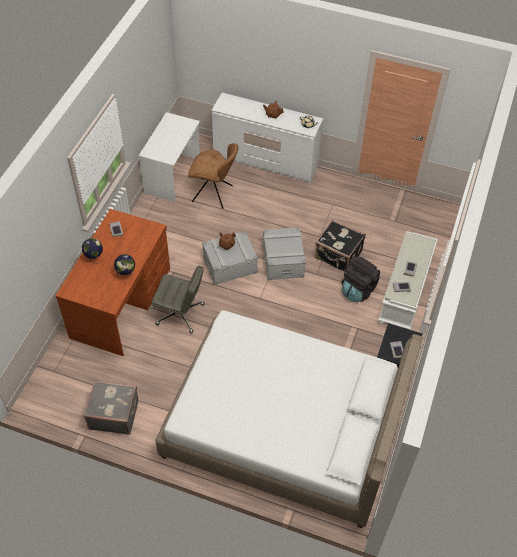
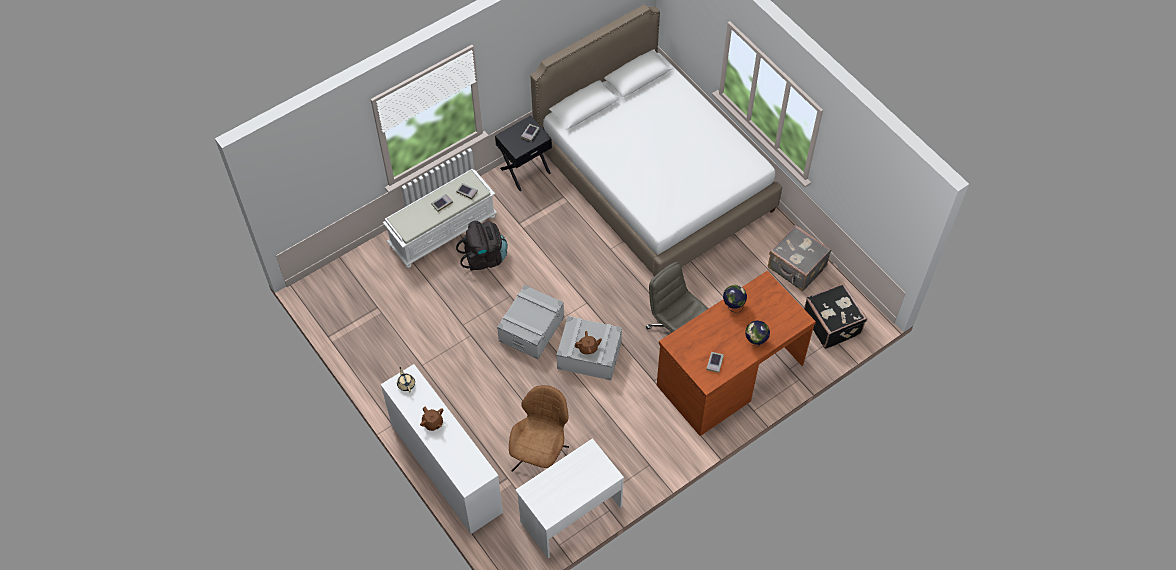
camera: 145 degrees left, 5 degrees up
brown chair [188,143,238,209] -> brown chair turned 60 degrees clockwise [509,385,569,472]
black suitcase [315,219,366,272] -> black suitcase moved to [804,283,867,349]

